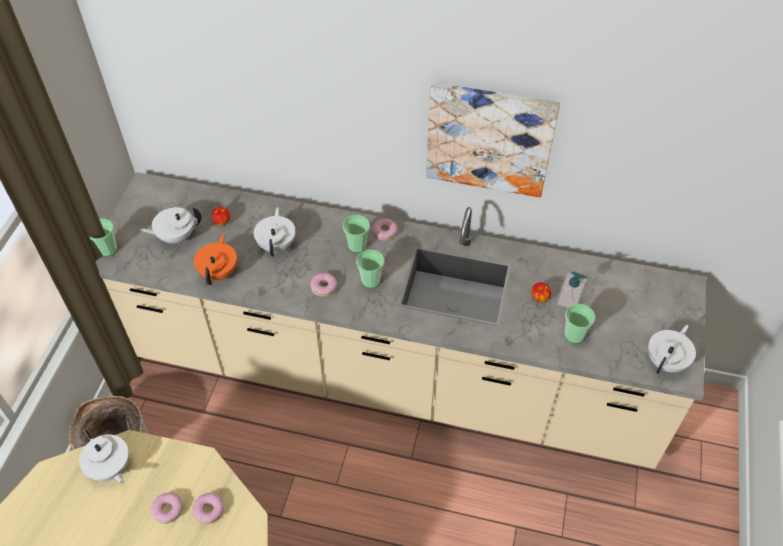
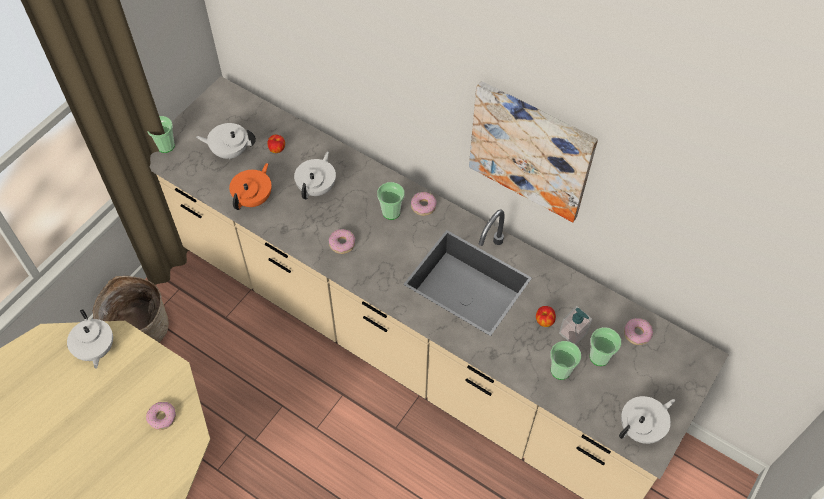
camera: 20 degrees right, 5 degrees up
donut [151,492,183,524] -> donut moved to [624,318,653,345]
cup [356,249,384,288] -> cup moved to [590,327,621,366]

